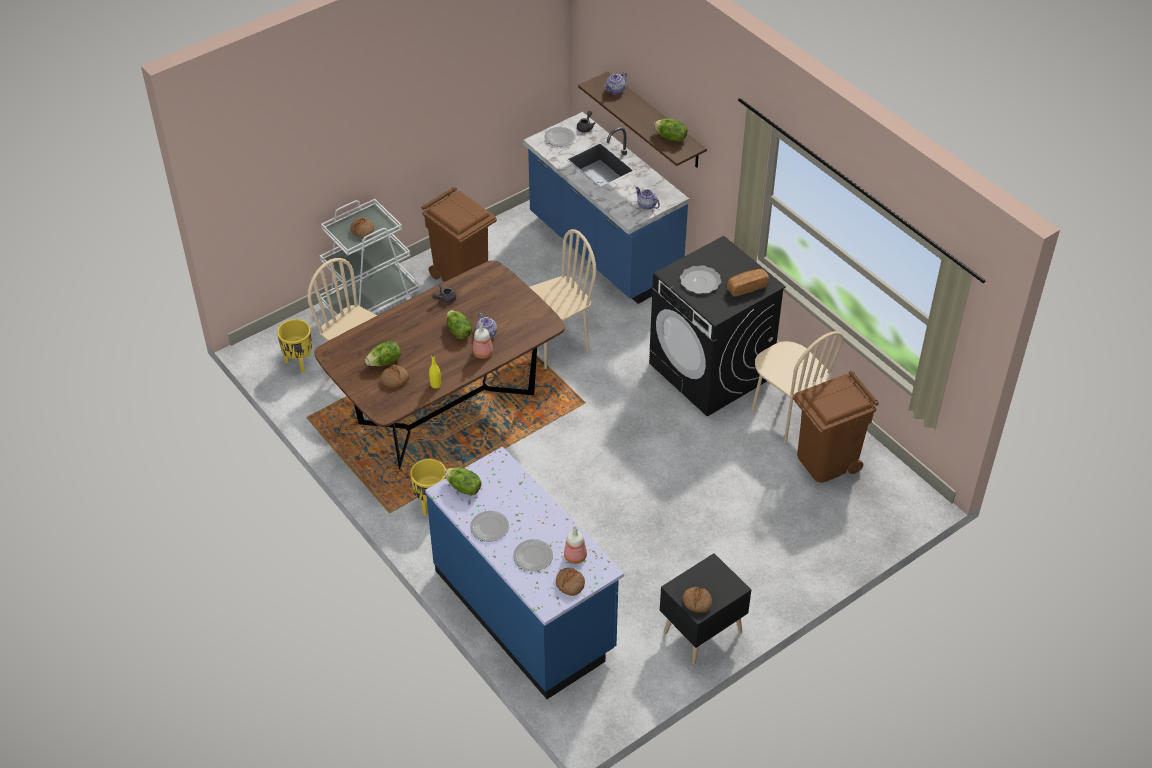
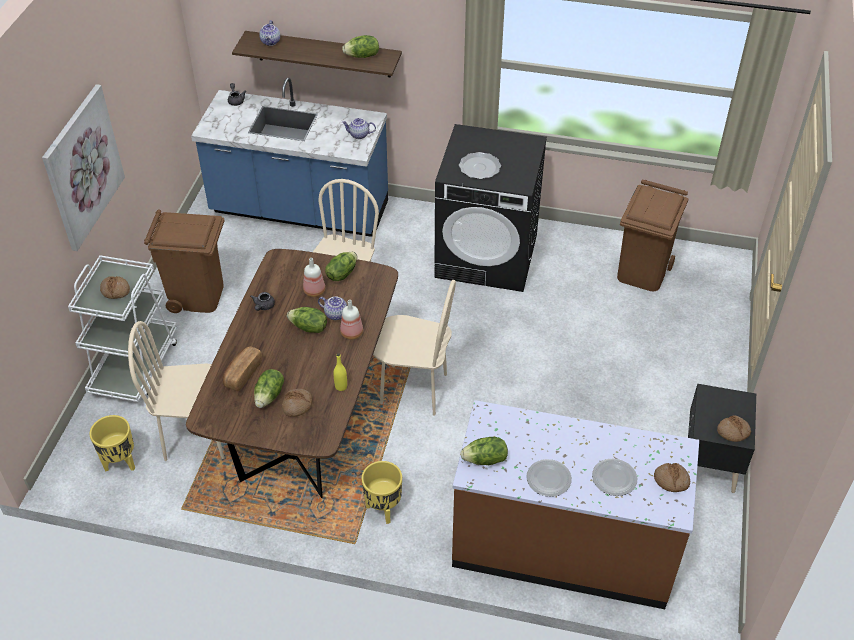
camera: 40 degrees left, 0 degrees up
blue counter [425,447,624,699] -> brown counter [452,400,699,609]
plate [545,127,576,147] -> none
bottle [564,526,587,564] -> bottle moved to [303,258,325,297]
bread [727,269,769,296] -> bread moved to [223,346,262,391]
beige chair [752,331,843,443] -> beige chair moved to [373,280,456,416]
none -> picture [42,84,125,251]
none -> lettuce [325,252,357,281]

